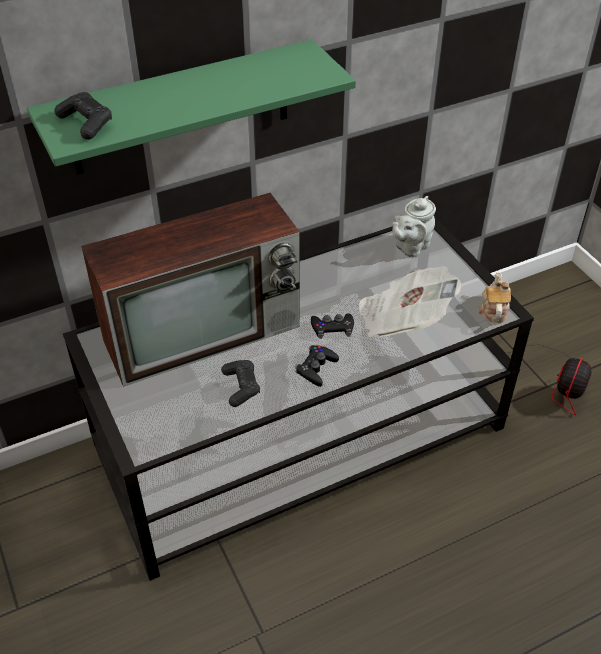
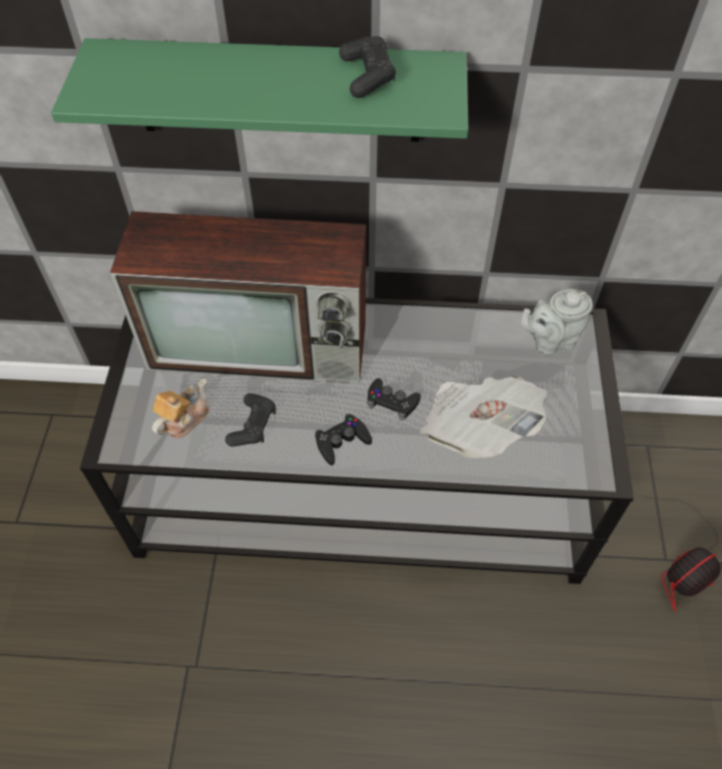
camera: 30 degrees right, 10 degrees up
black game controller [54,92,112,140] -> black game controller moved to [339,36,396,98]
teapot [479,272,511,323] -> teapot moved to [152,379,209,438]

